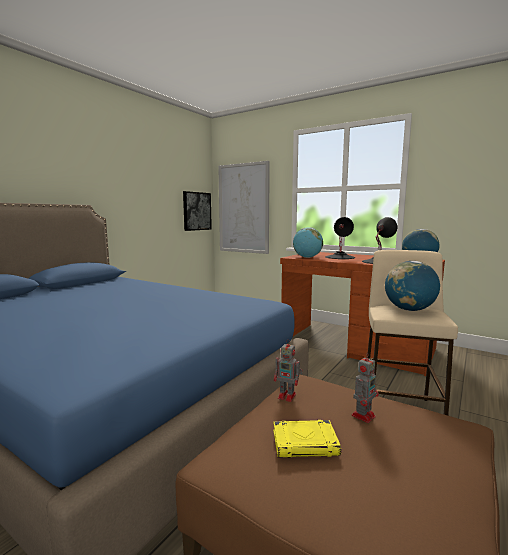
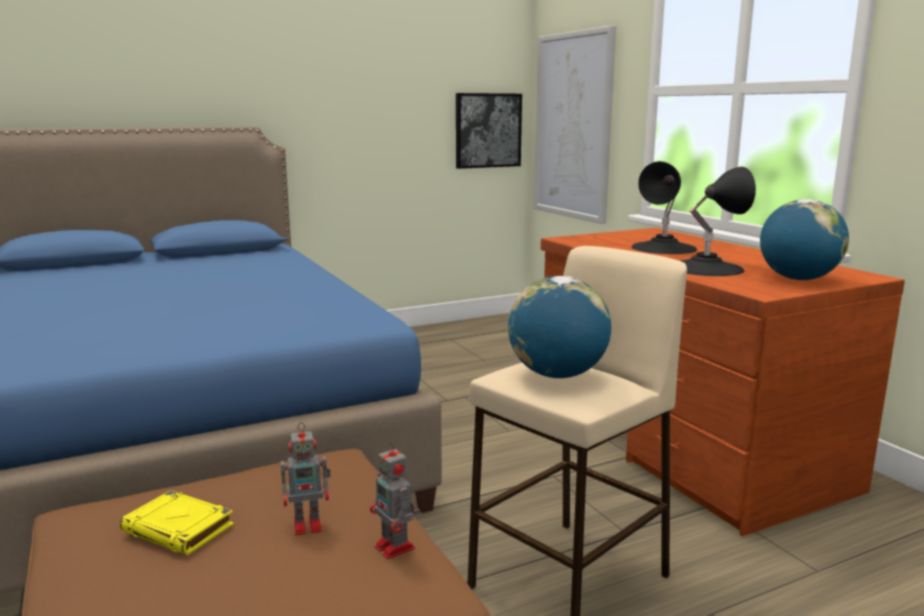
camera: 30 degrees right, 5 degrees up
toy robot [274,339,303,402] -> toy robot moved to [370,441,415,559]
globe [293,227,323,258] -> none

